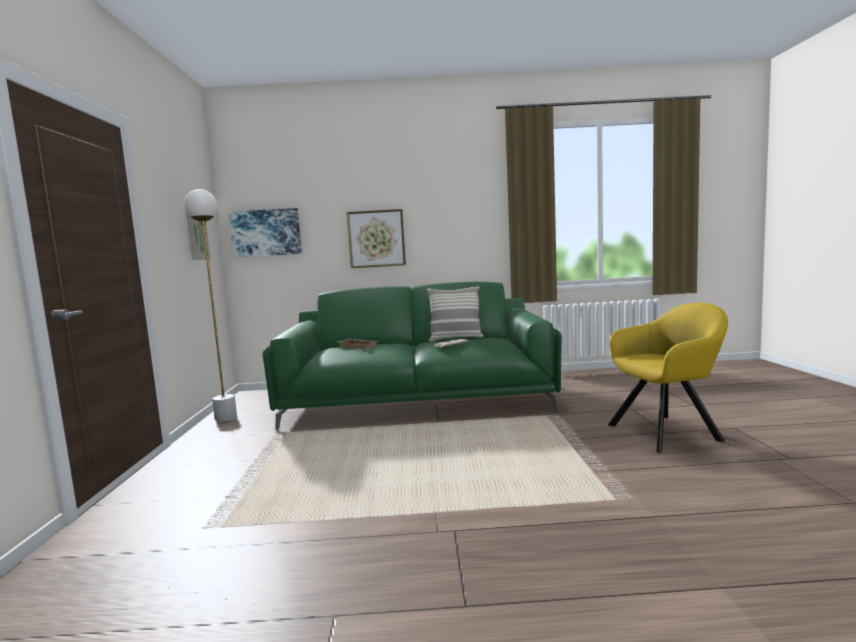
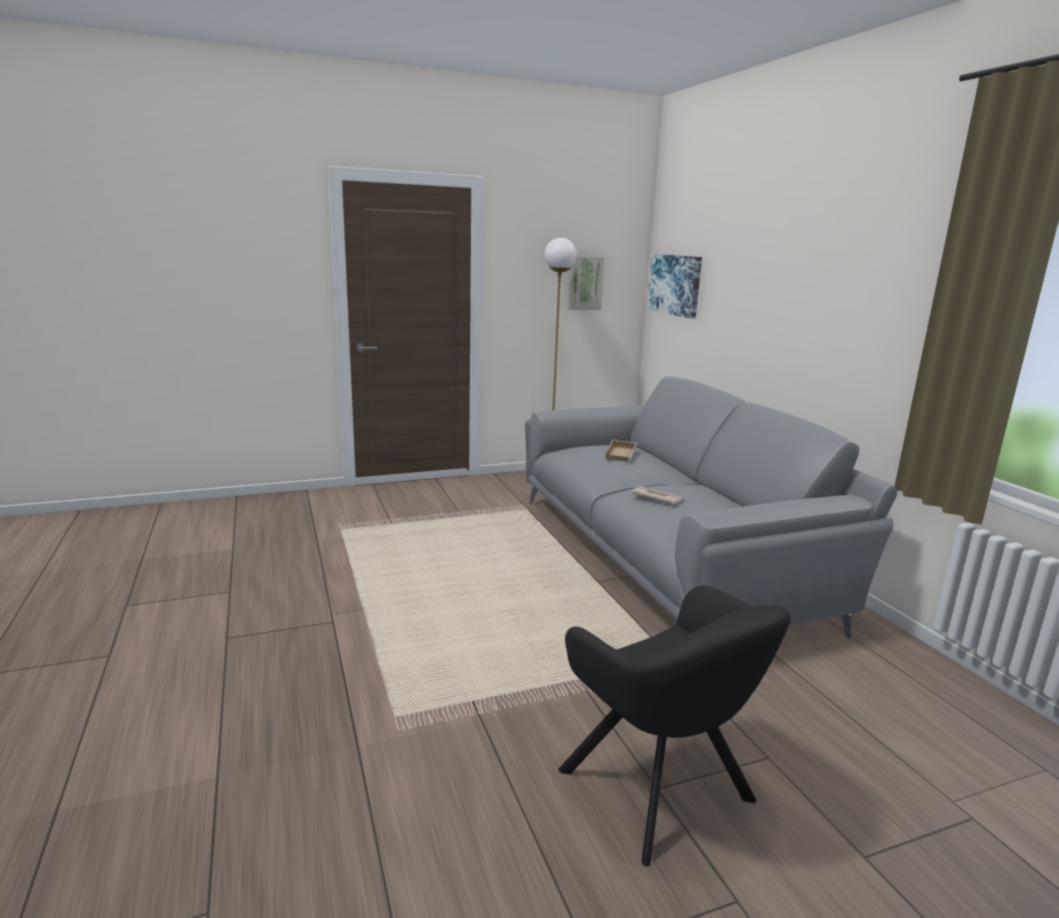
camera: 70 degrees right, 10 degrees up
green sofa [262,282,562,431] -> grey sofa [525,376,897,639]
picture [347,209,406,268] -> none
pillow [427,286,483,341] -> none
yellow armchair [608,302,728,453] -> black armchair [558,585,791,866]

